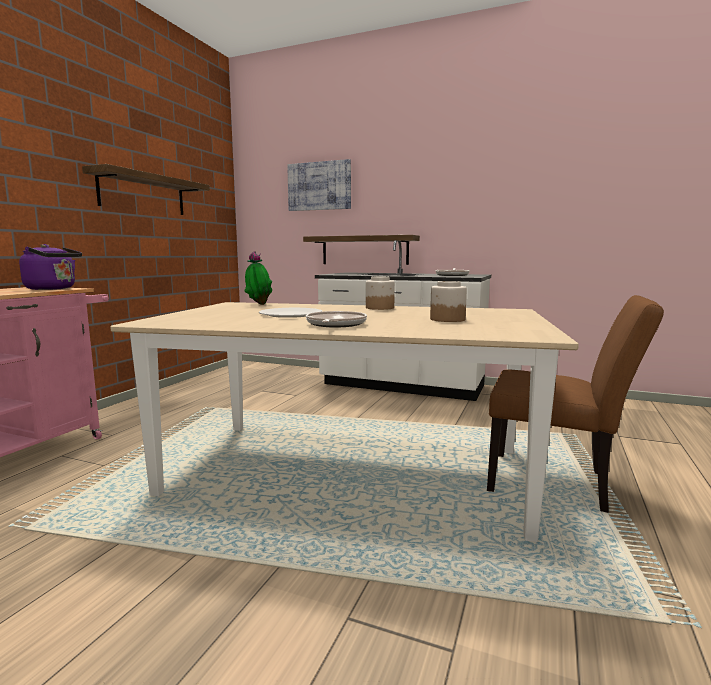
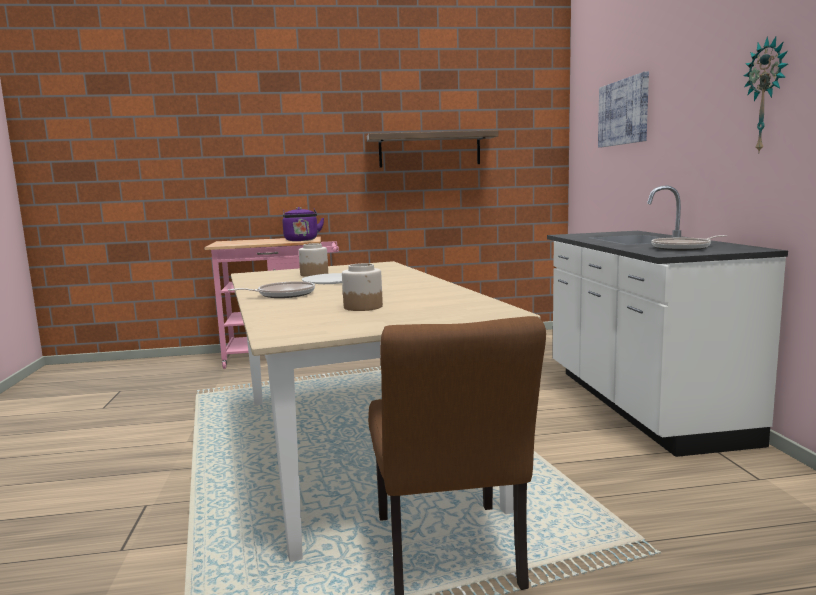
camera: 60 degrees right, 0 degrees up
potted plant [244,251,272,305] -> none
shelf [303,235,420,265] -> none
jar [366,276,395,310] -> jar moved to [299,243,328,277]
none -> wall clock [744,36,788,152]

